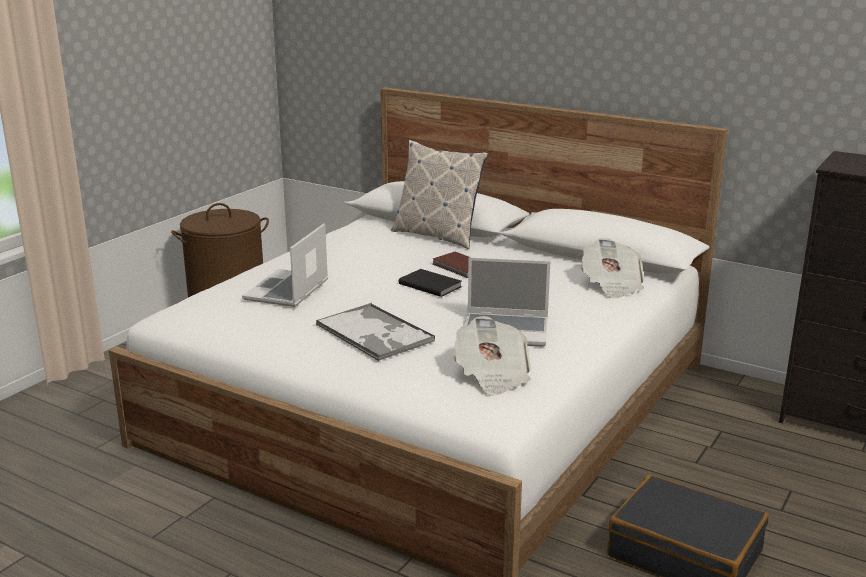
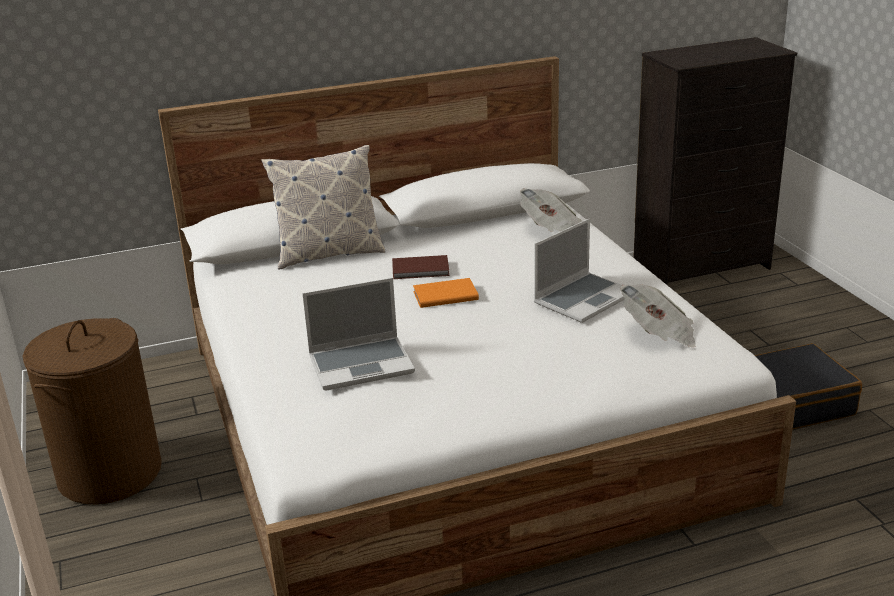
camera: 50 degrees left, 5 degrees up
laptop [242,223,328,307] -> laptop turned 75 degrees counterclockwise [302,278,415,391]
tray [316,303,435,361] -> none
black book [399,269,462,297] -> orange book [413,278,479,308]

